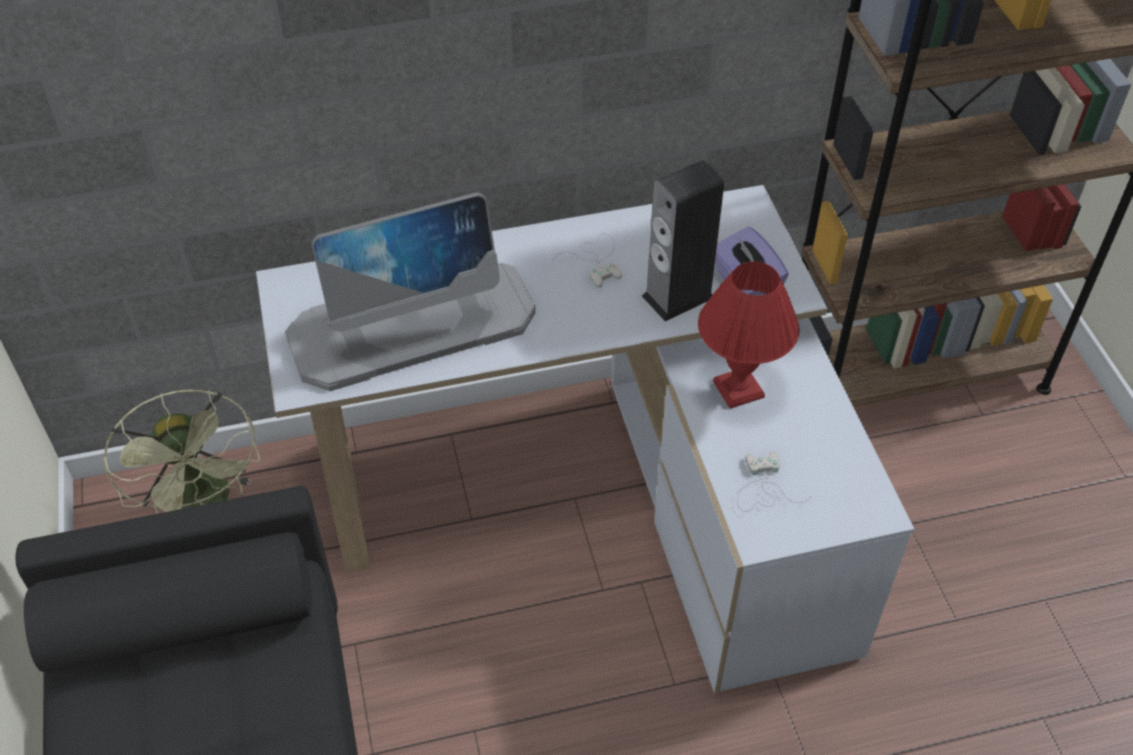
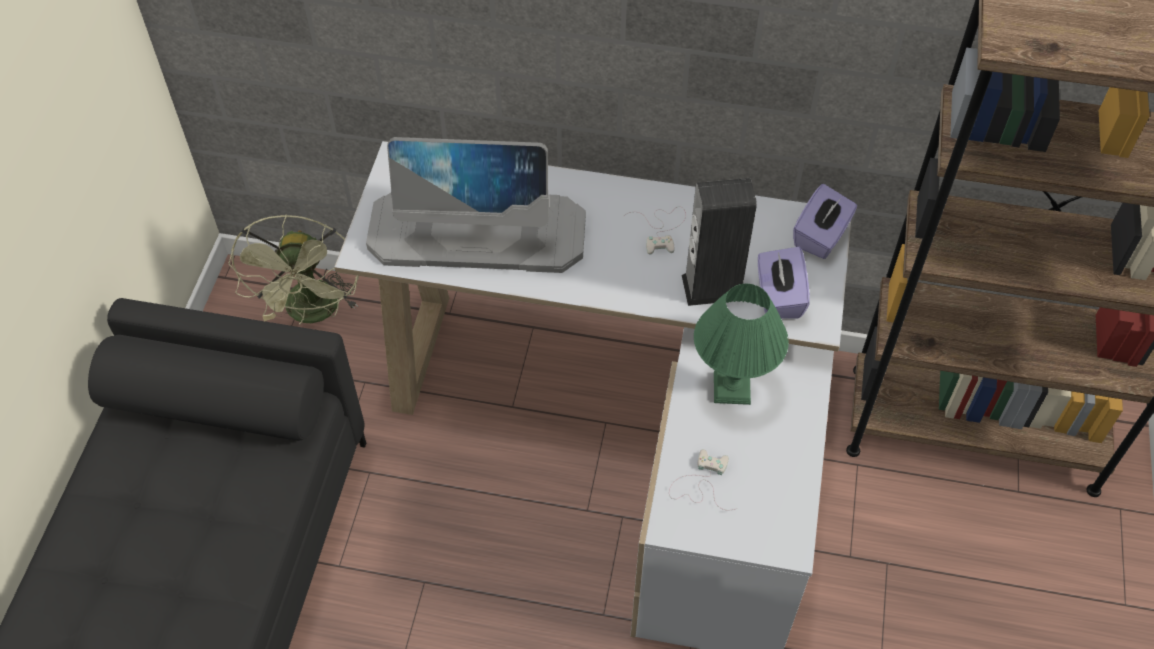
camera: 25 degrees right, 5 degrees up
red table lamp [698,262,799,409] -> green table lamp [694,283,789,405]
none -> purple tissue box [793,184,857,259]

